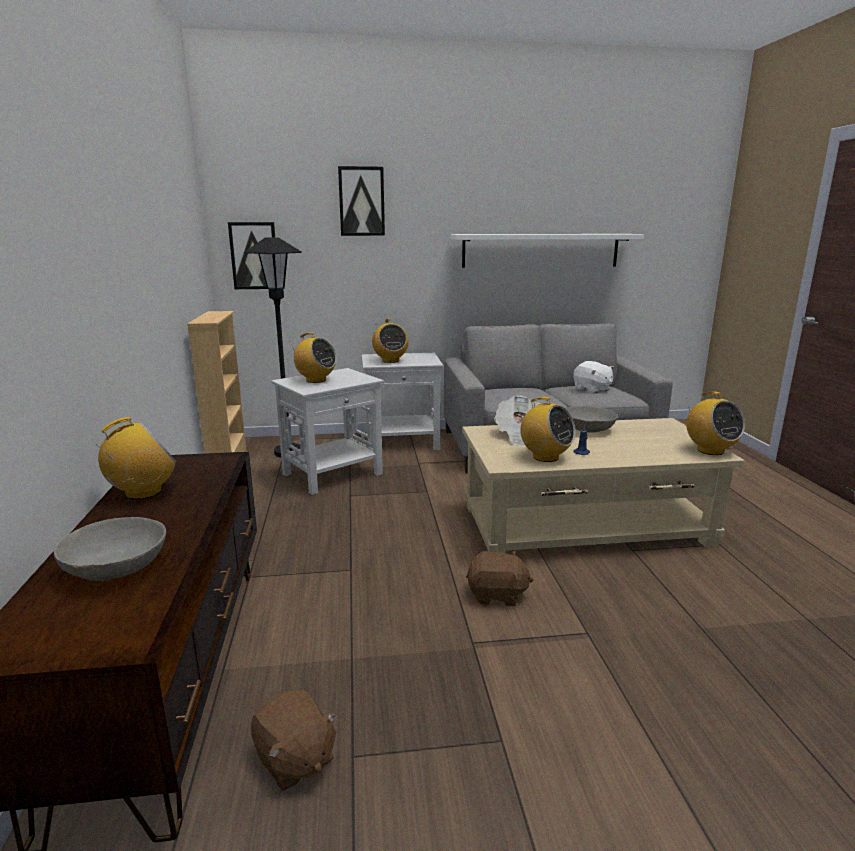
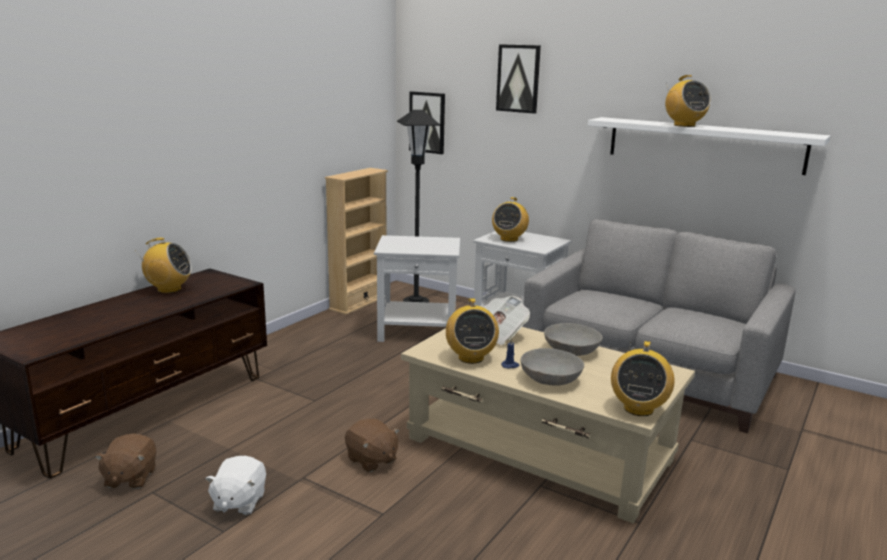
camera: 40 degrees right, 0 degrees up
grey bowl [54,517,166,581] -> grey bowl moved to [521,348,584,386]
radio [289,332,337,383] -> radio moved to [665,75,711,127]
white plush toy [573,361,614,393] -> white plush toy moved to [205,456,266,515]

